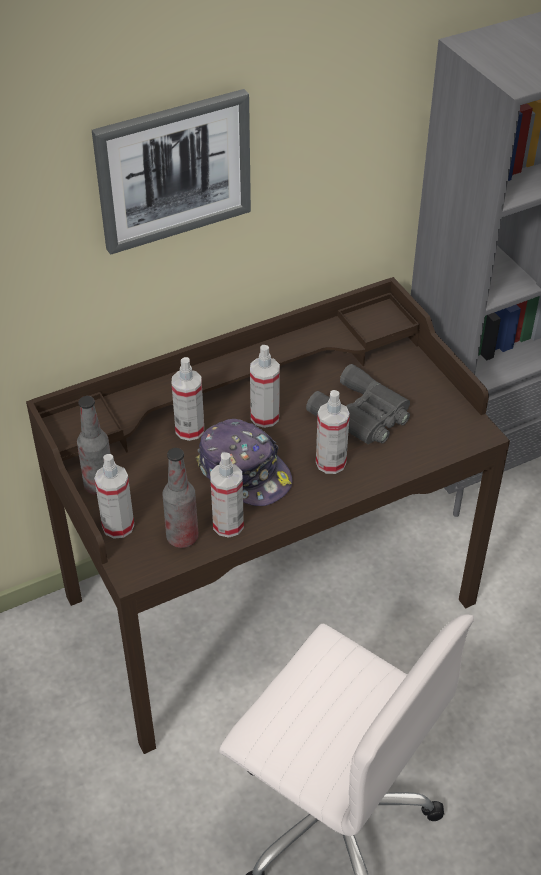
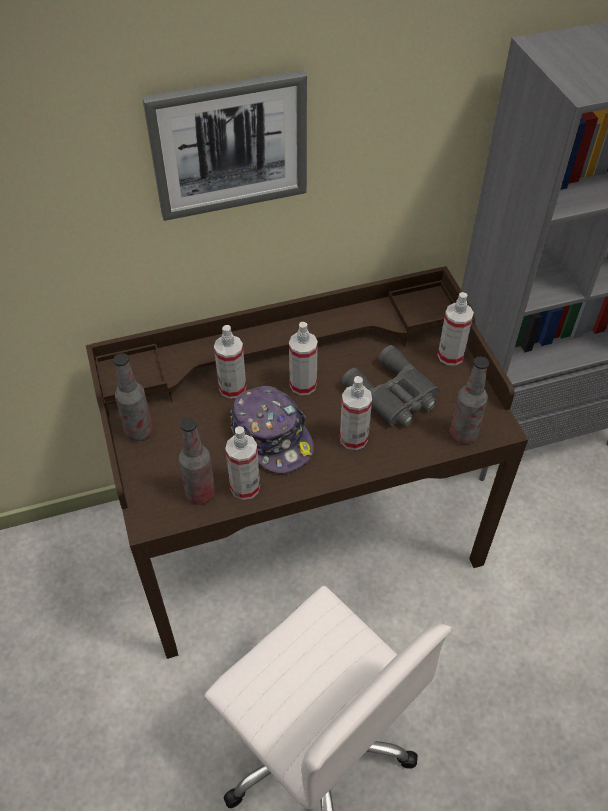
camera: 10 degrees right, 5 degrees up
spray bottle [94,454,134,539] -> spray bottle moved to [438,292,474,366]
none -> bottle [450,356,489,444]

